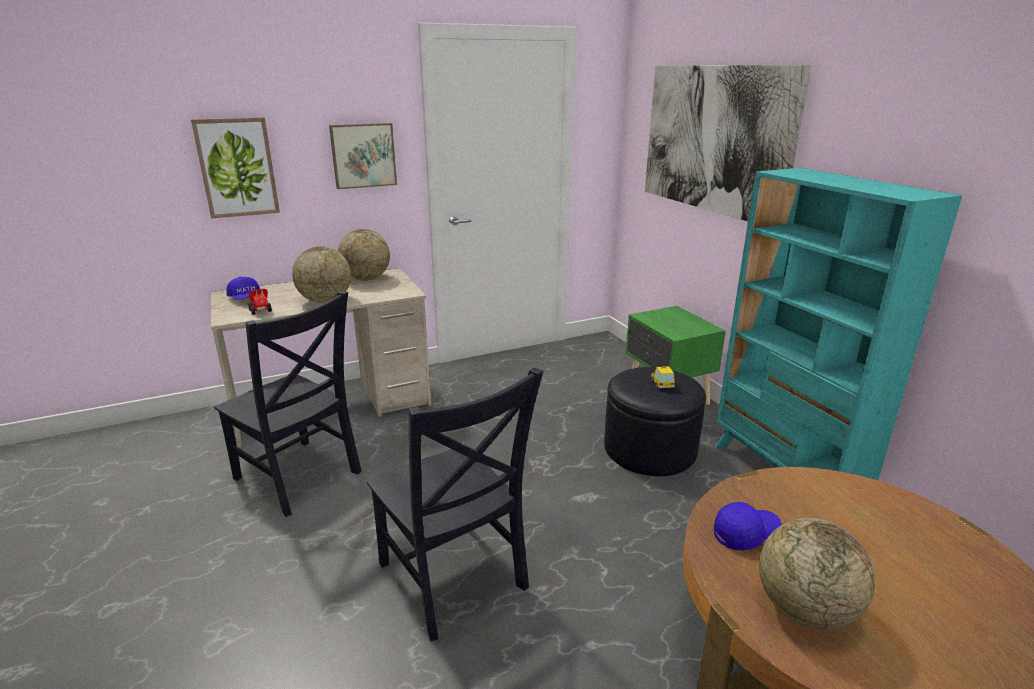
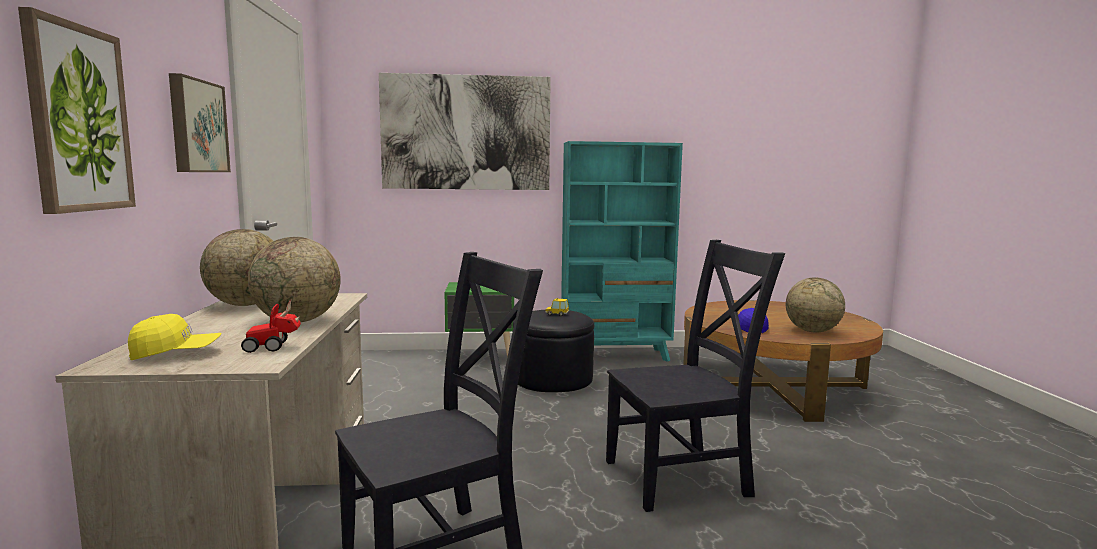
camera: 70 degrees left, 15 degrees down
blue cap [226,277,260,300] -> yellow cap [128,314,222,360]

